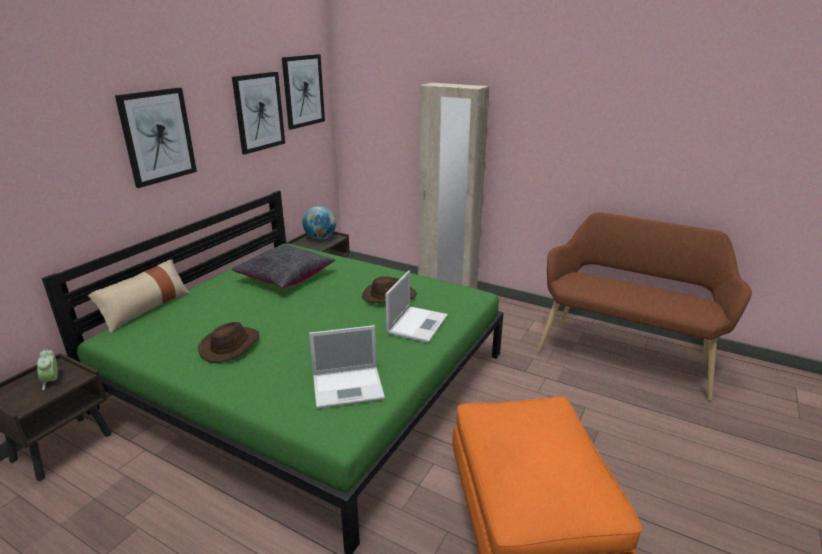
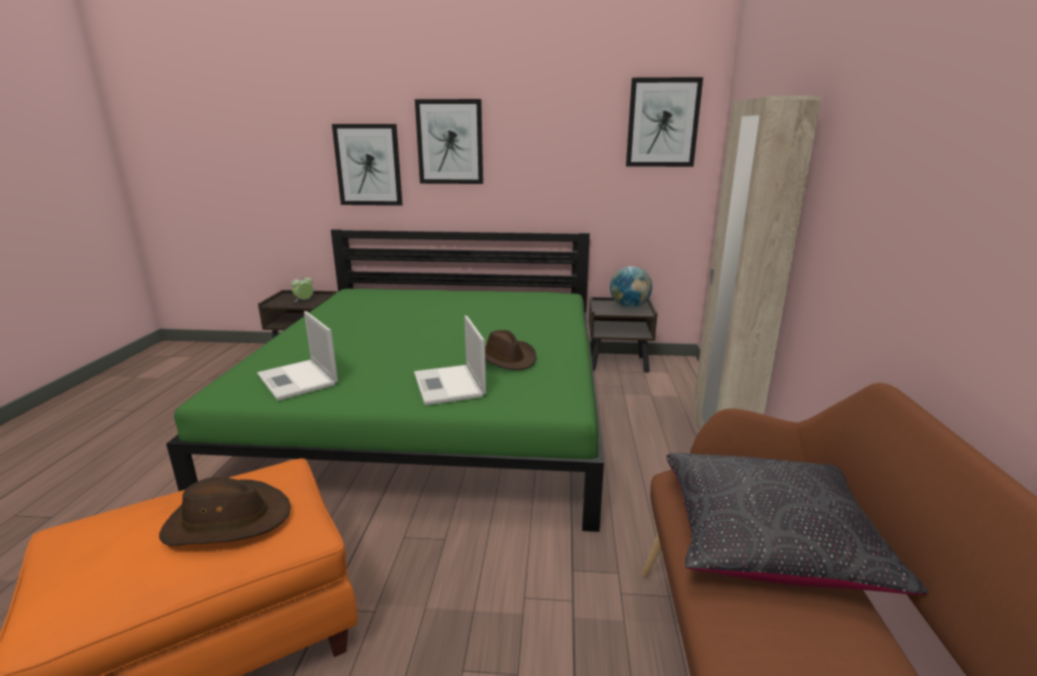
camera: 65 degrees right, 5 degrees down
beige pillow [87,259,191,333] -> none
brown hat [198,322,259,363] -> brown hat moved to [159,477,291,546]
picture [232,72,285,154] -> picture moved to [332,124,402,206]
black pillow [232,245,335,288] -> black pillow moved to [666,453,929,595]
laptop [385,270,448,343] -> laptop turned 75 degrees clockwise [414,316,486,405]

